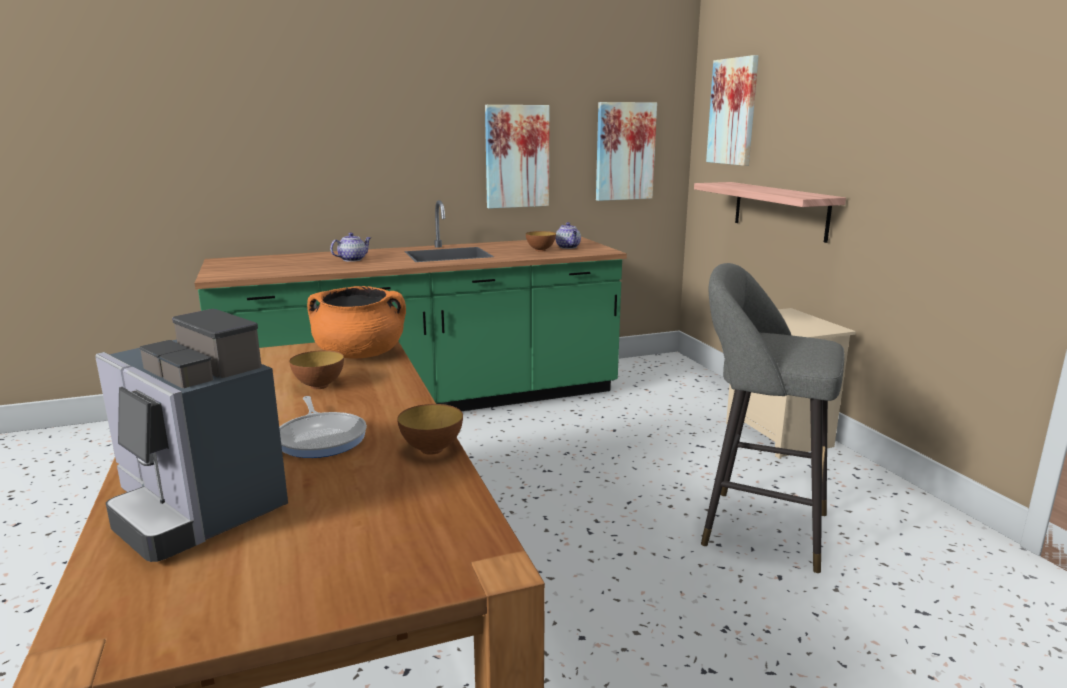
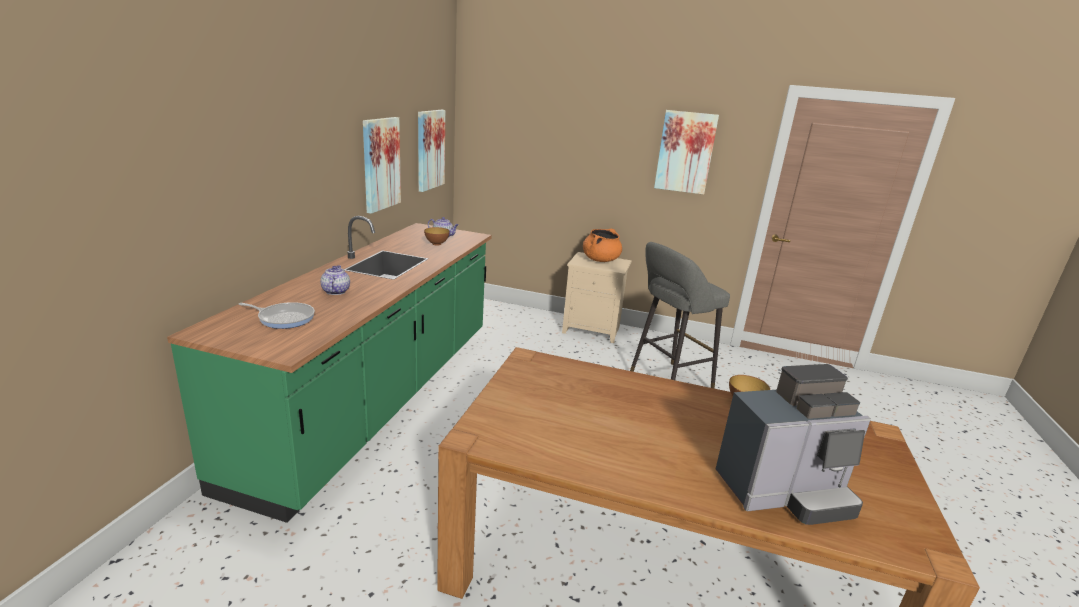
camera: 55 degrees left, 5 degrees up
frying pan [279,396,367,458] -> frying pan moved to [239,302,315,329]
bowl [289,350,344,389] -> none
orange cooking pot [307,286,406,358] -> orange cooking pot moved to [583,229,622,262]
shelf [694,182,846,243] -> none
picture [706,55,759,166] -> picture moved to [654,110,719,195]

